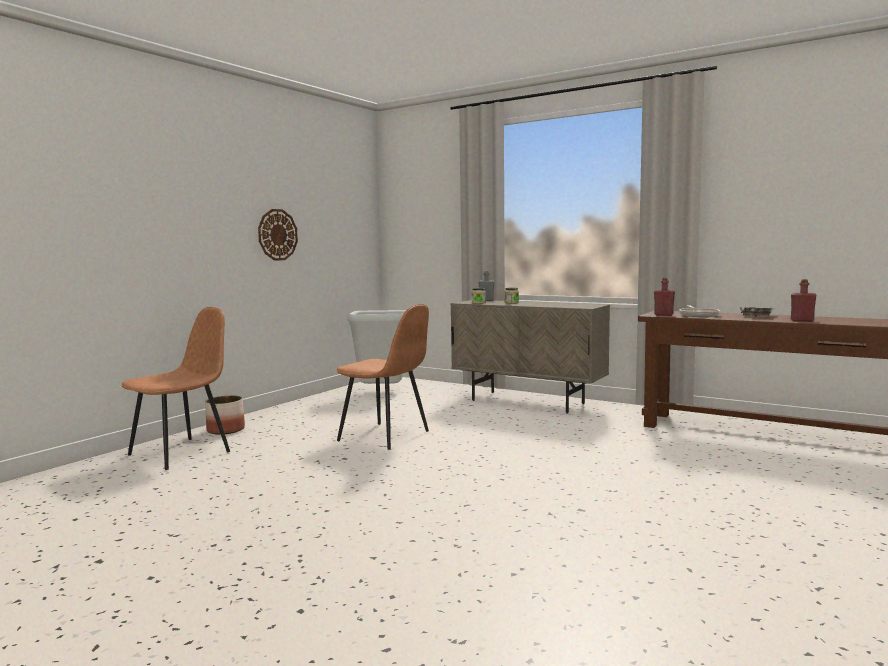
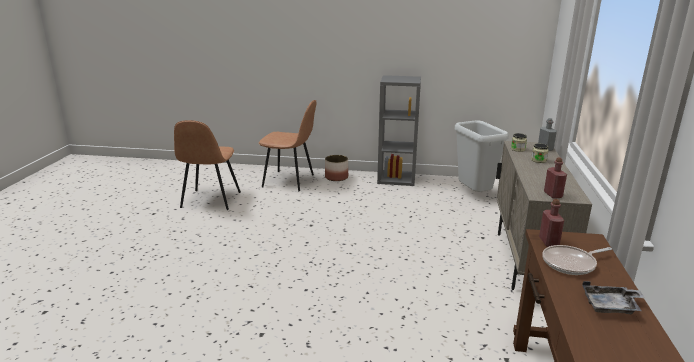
camera: 65 degrees right, 15 degrees up
wall clock [258,209,298,261] -> none
brown chair [337,304,429,450] -> brown chair moved to [174,120,241,210]
red bottle [791,279,816,322] -> red bottle moved to [544,157,567,199]
none -> grey bookcase [377,75,421,186]

